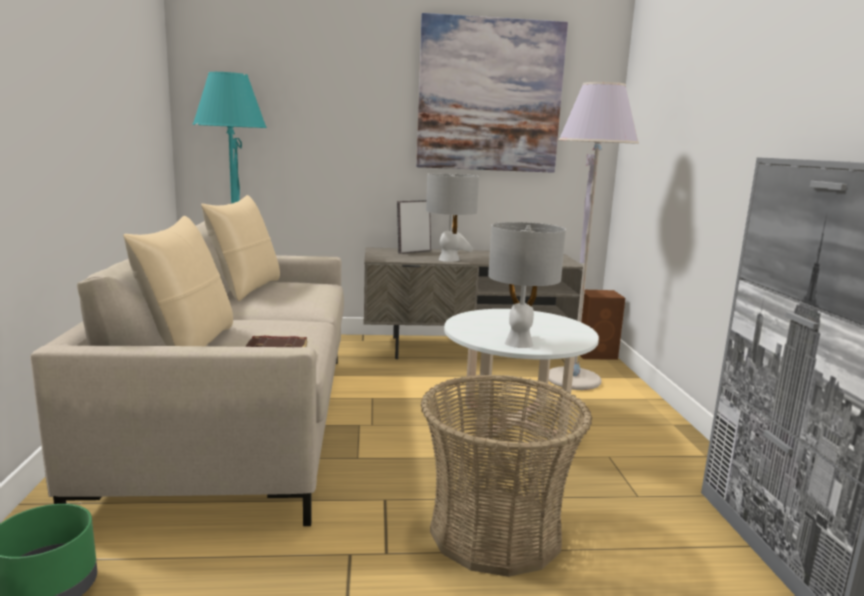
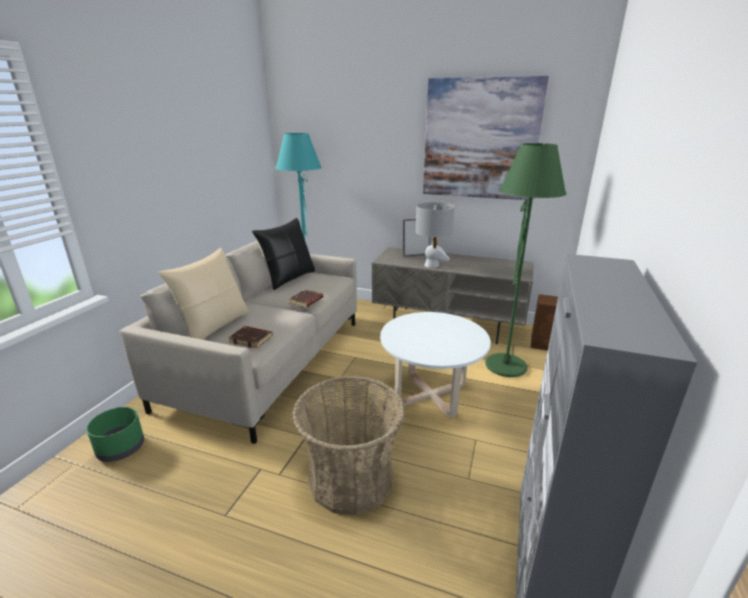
camera: 25 degrees right, 10 degrees up
beige pillow [201,195,280,301] -> black pillow [252,218,315,290]
grey table lamp [488,222,566,348] -> none
grey floor lamp [549,82,639,390] -> green floor lamp [485,143,566,377]
none -> brown book [288,290,323,308]

